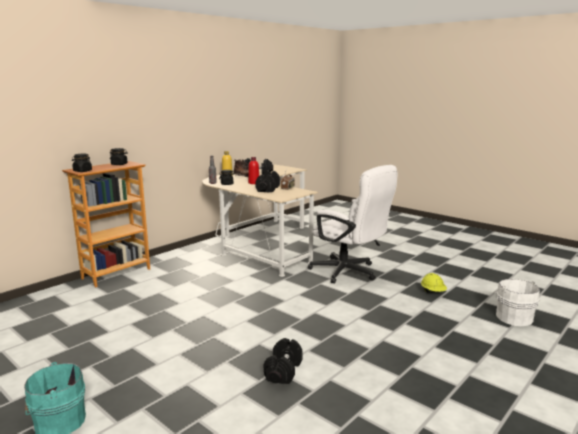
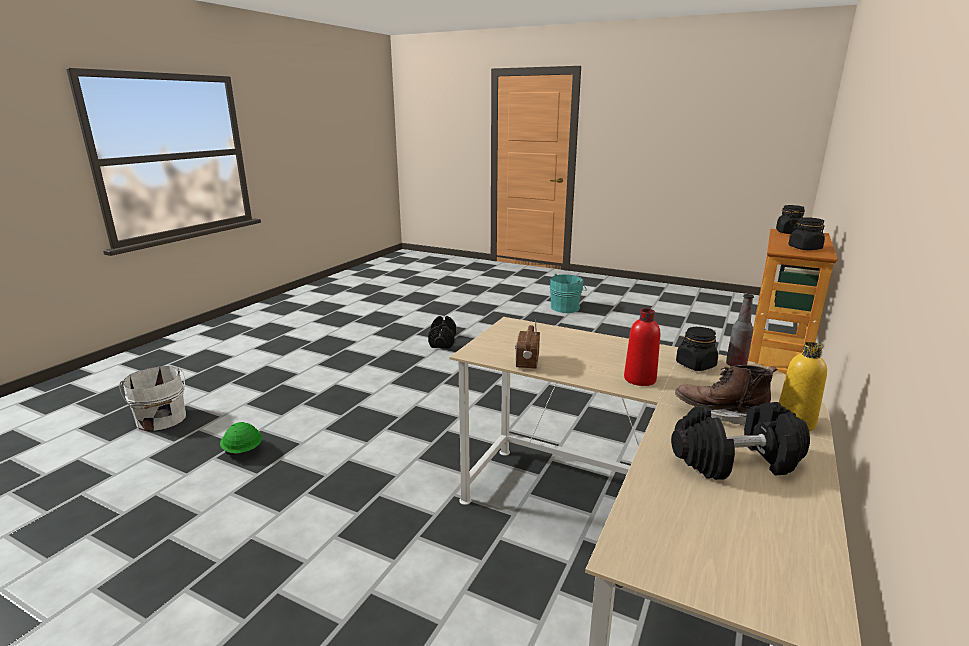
camera: 165 degrees right, 5 degrees up
black dumbbell [255,170,280,193] -> none
white office chair [308,165,398,284] -> none
yellow hard hat [421,273,447,293] -> green hard hat [220,422,262,455]

